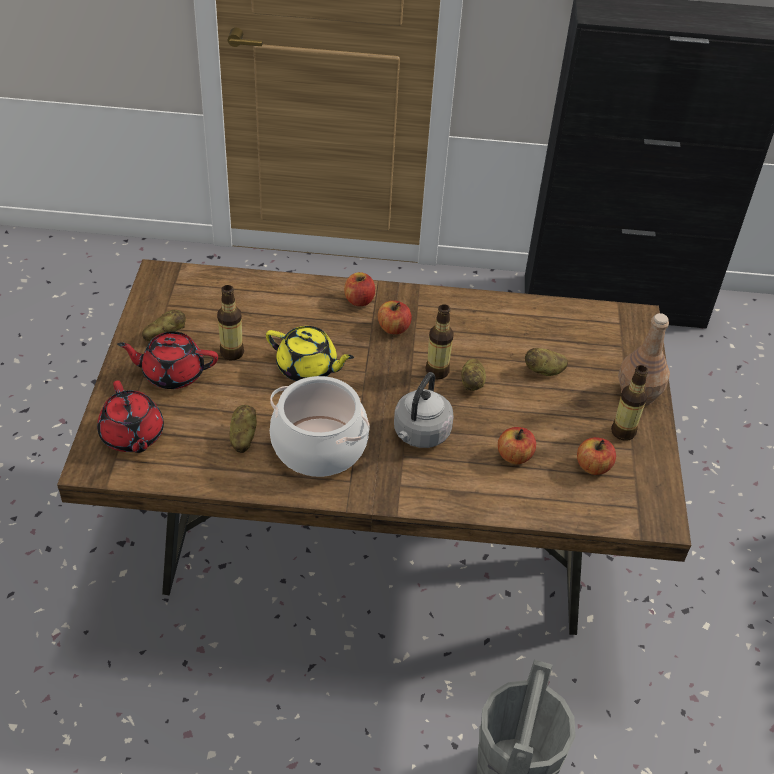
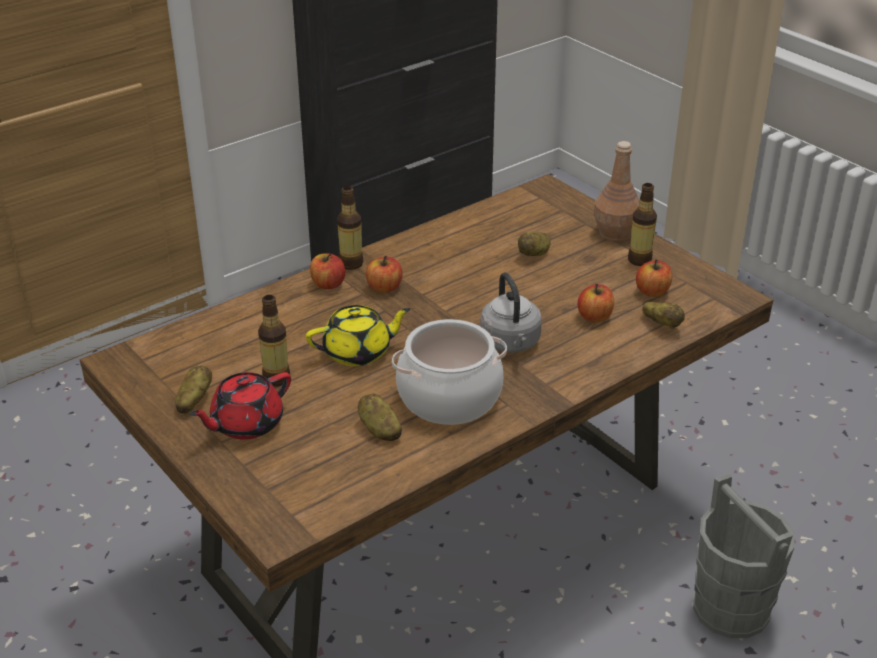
camera: 40 degrees left, 10 degrees down
red teapot [97,380,164,453] -> none
bottle [425,304,454,379] -> bottle moved to [337,186,363,270]
potato [461,359,486,391] -> potato moved to [642,302,685,329]

